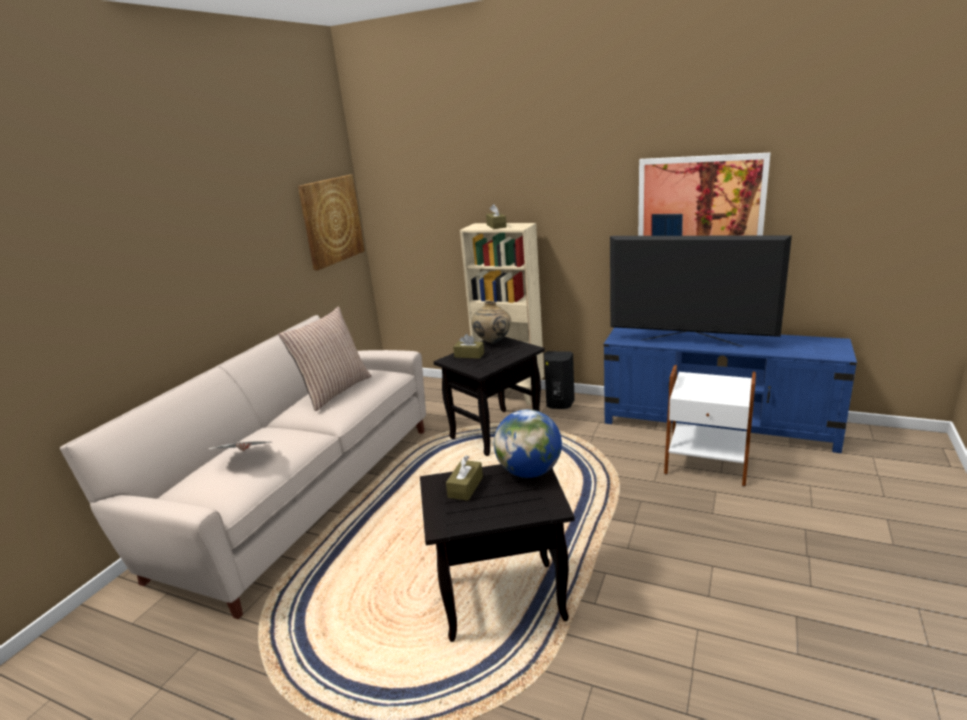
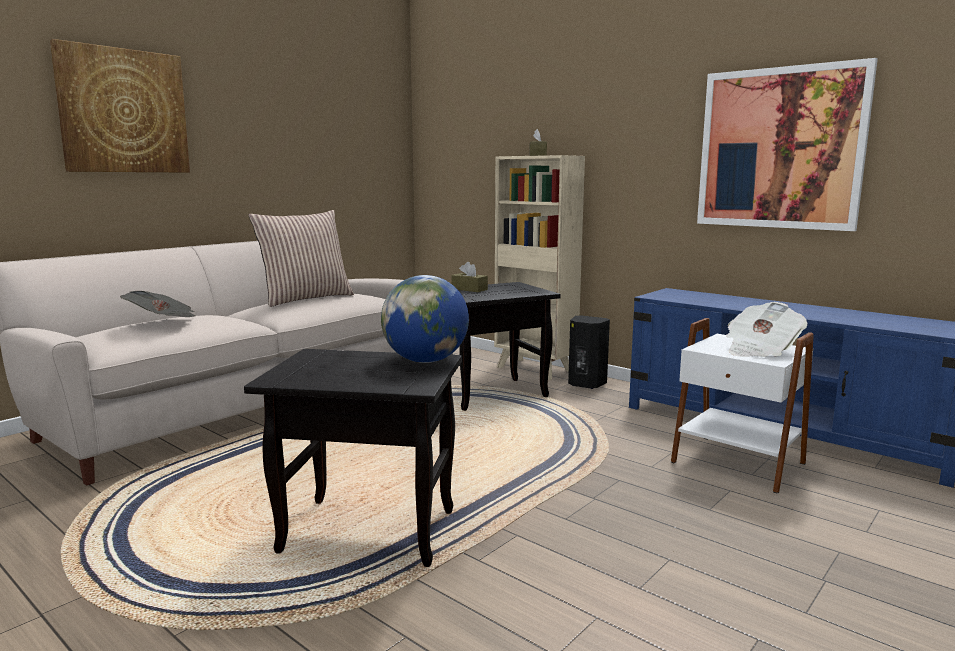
camera: 15 degrees right, 10 degrees down
picture [298,175,365,270] -> picture moved to [50,39,190,173]
brown tissue box [446,455,483,501] -> none
beige vase [471,301,511,343] -> none
television [610,235,792,347] -> none
none -> newspaper [726,302,807,357]

